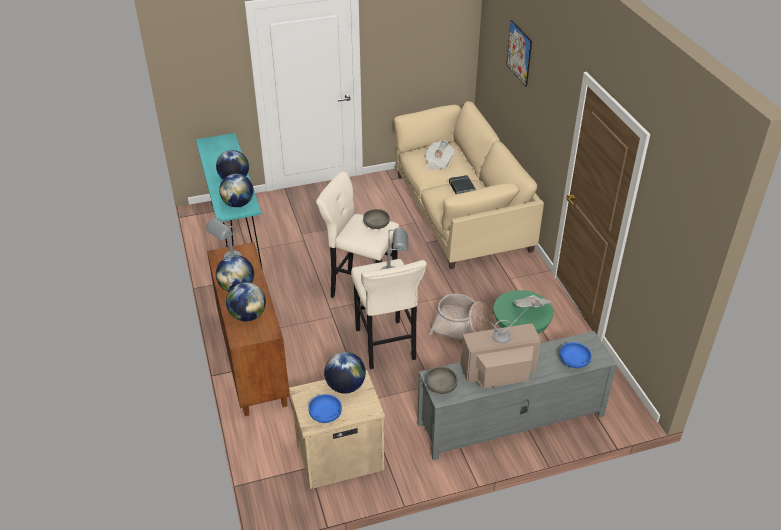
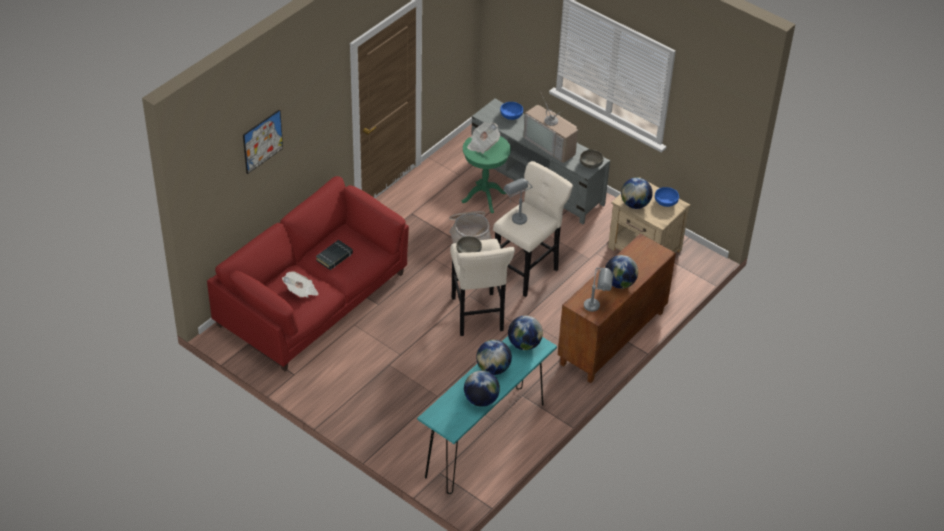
camera: 125 degrees left, 5 degrees up
globe [226,282,266,322] -> globe moved to [464,370,500,407]
beige sofa [394,101,544,269] -> red sofa [207,176,409,371]

